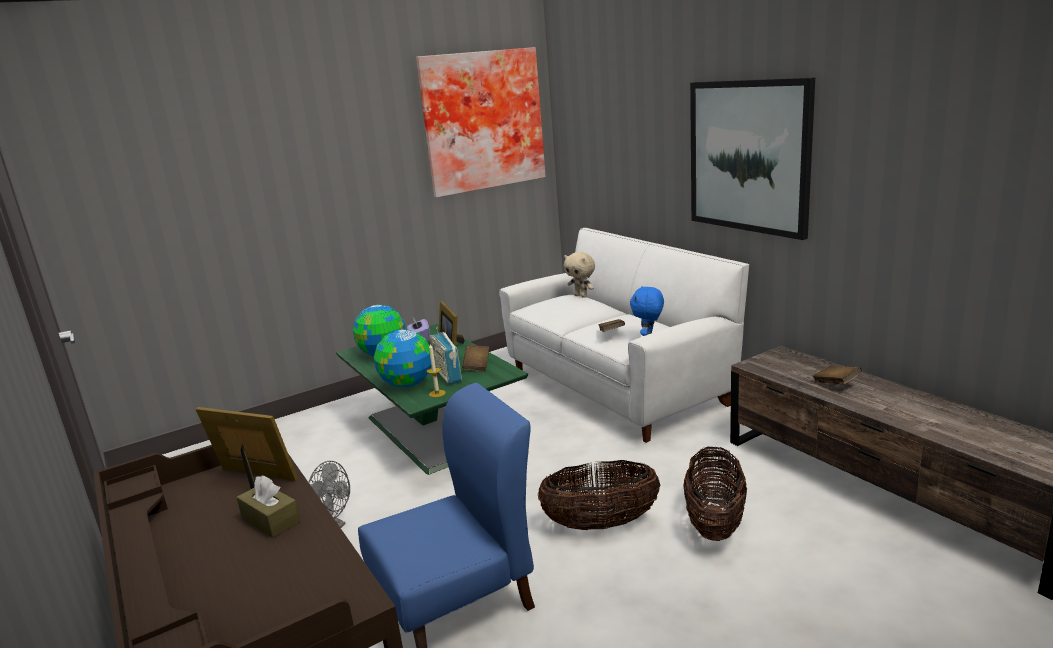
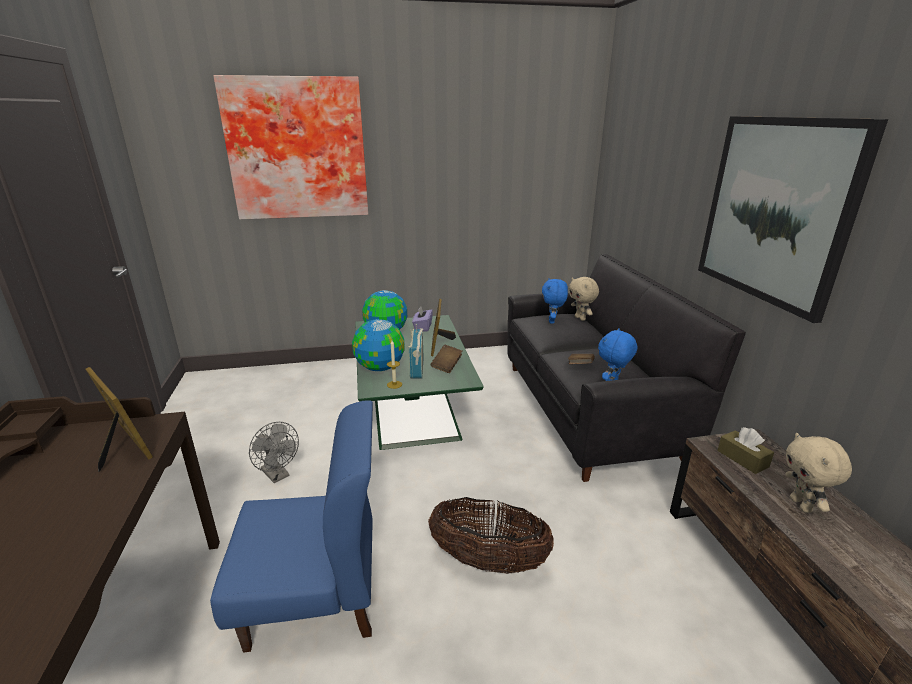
camera: 20 degrees right, 5 degrees up
brown tissue box [236,475,301,538] -> brown tissue box moved to [717,427,774,474]
picture [416,47,546,198] -> picture moved to [213,75,368,220]
white sofa [499,228,749,443] -> black sofa [507,254,746,482]
basket [683,446,747,541] -> none
brown book [812,366,862,385] -> beige plush toy [785,433,852,513]
none -> blue plush toy [542,278,568,324]

